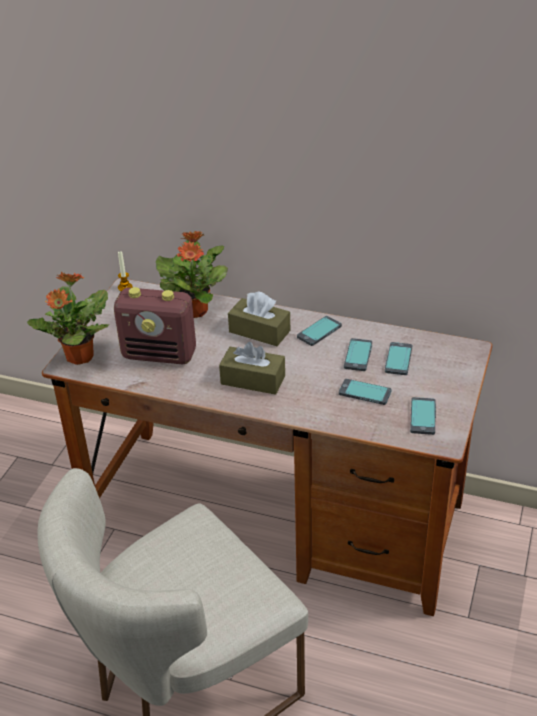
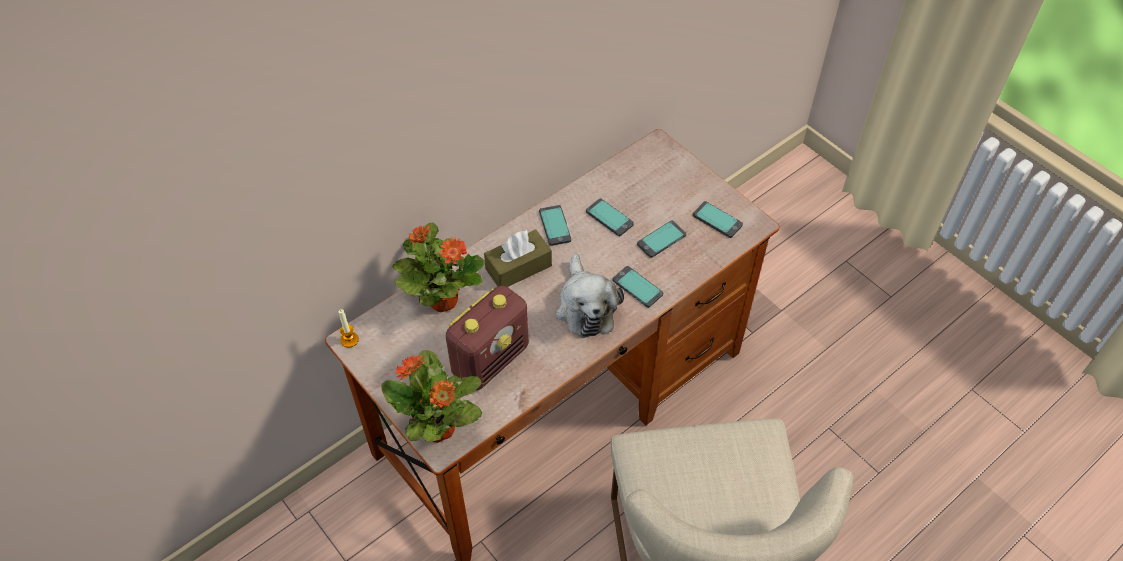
camera: 60 degrees left, 15 degrees up
brown tissue box [219,342,285,395] -> plush toy [556,254,624,338]
phone [385,342,412,375] -> phone moved to [613,266,663,308]

